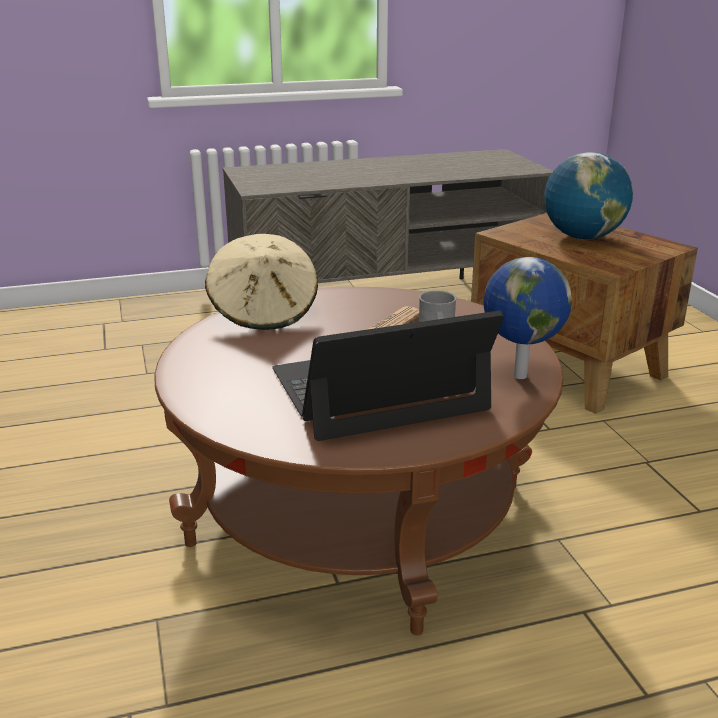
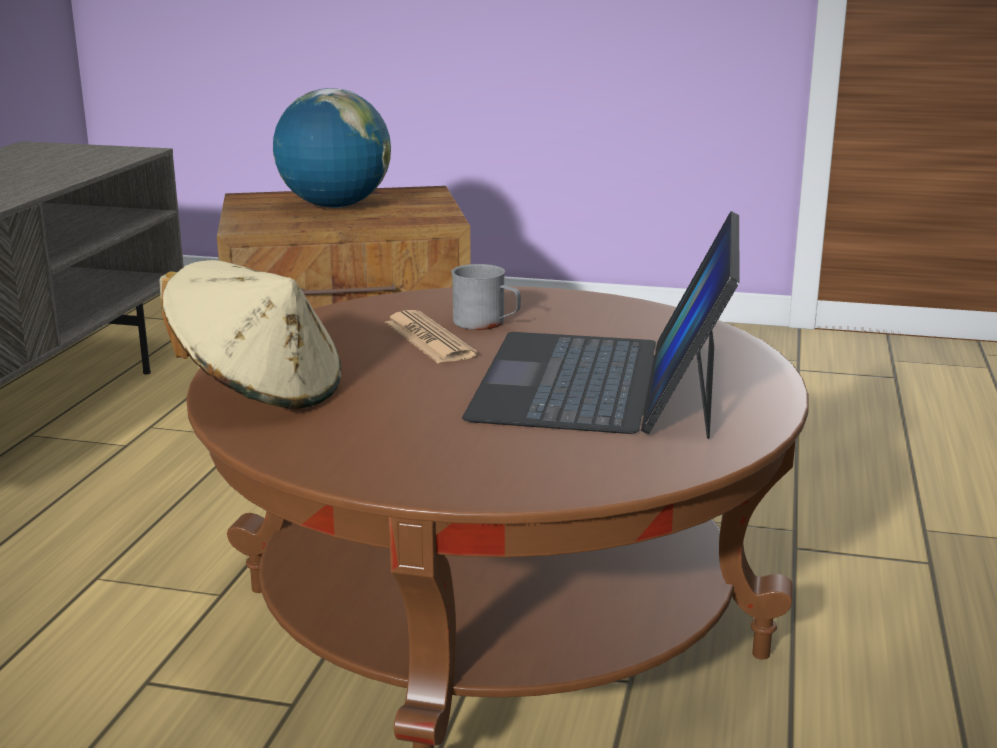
camera: 60 degrees left, 5 degrees down
globe [484,257,572,379] -> none

